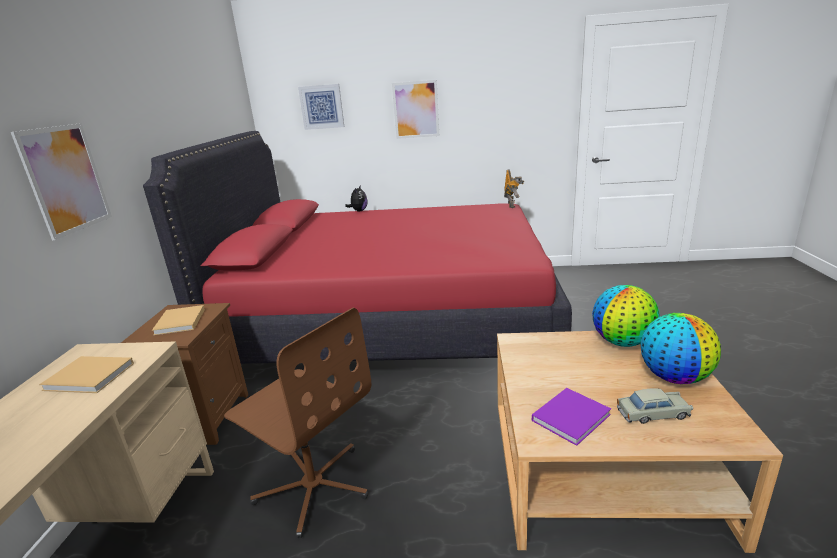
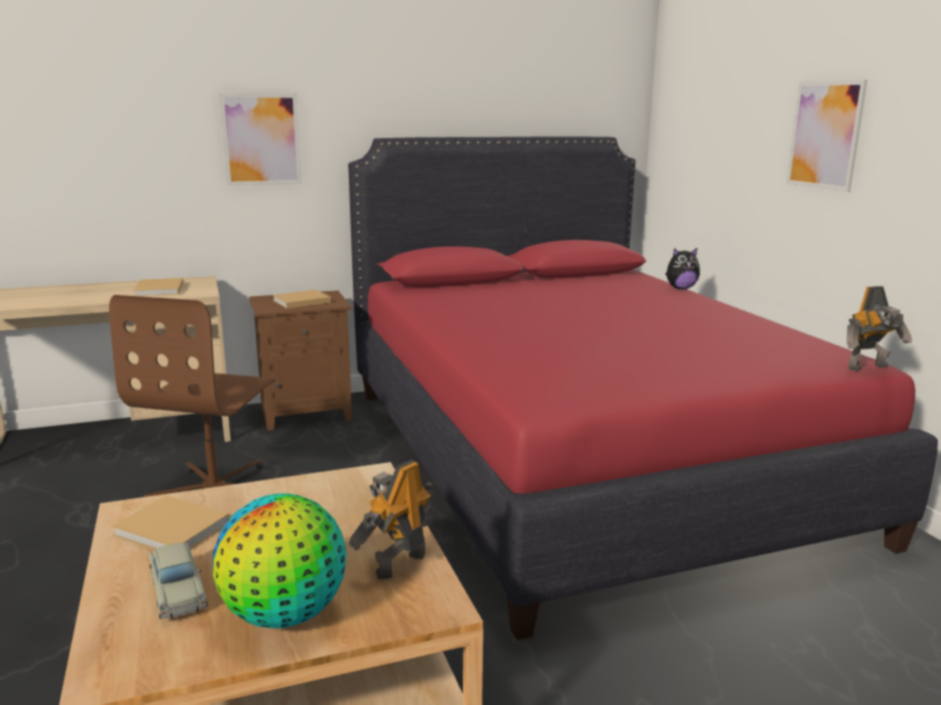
camera: 65 degrees right, 5 degrees down
picture [298,84,344,130] -> none
purple book [532,388,611,446] -> beige book [111,495,230,550]
globe [592,285,659,347] -> toy robot [349,460,434,580]

